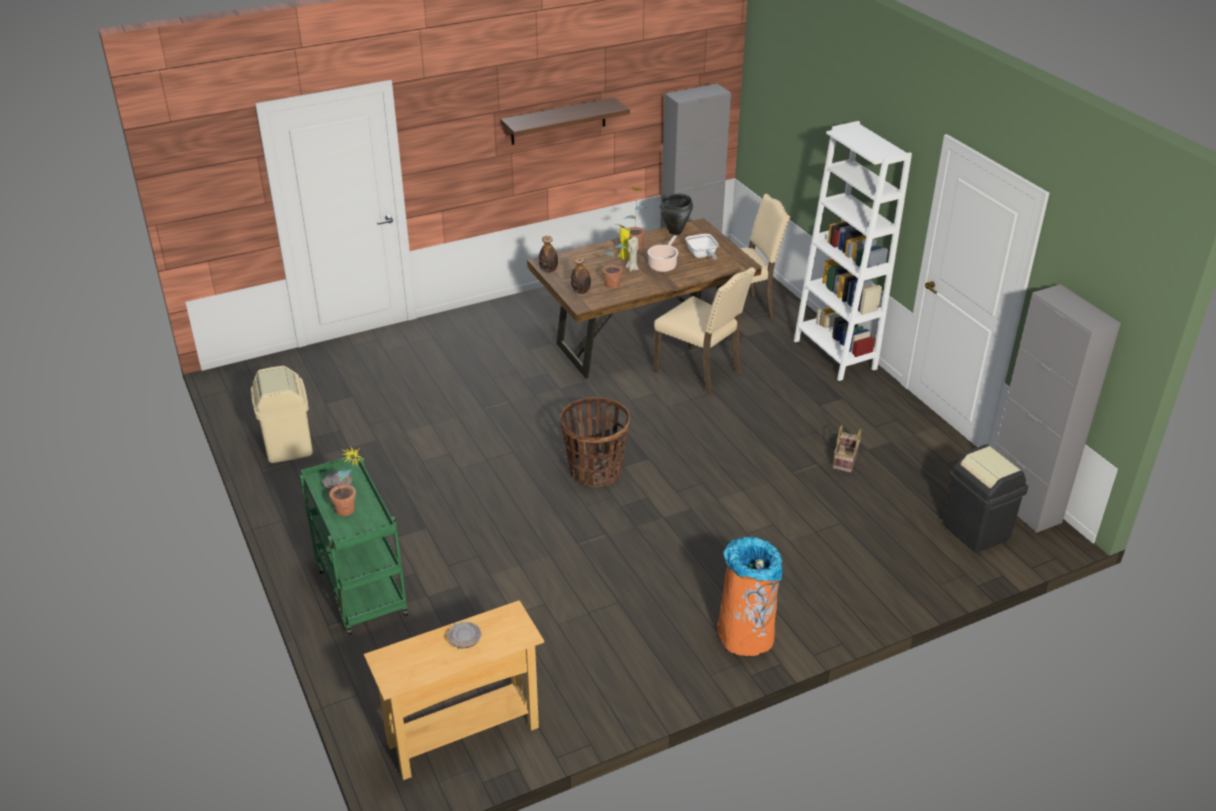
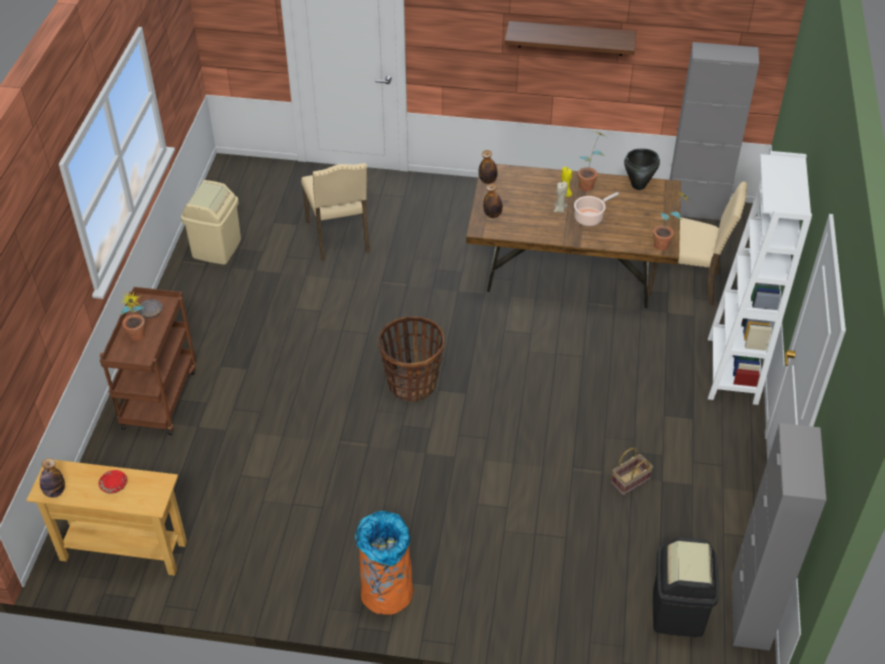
camera: 35 degrees right, 10 degrees up
green cart [300,455,408,635] -> brown cart [100,287,196,435]
grey plate [448,622,481,648] -> red plate [99,470,127,494]
potted plant [602,224,628,289] -> potted plant moved to [653,191,690,250]
beige chair [653,267,756,395] -> beige chair moved to [301,163,370,261]
frying pan [685,234,719,260] -> none
none -> bottle [40,458,65,498]

